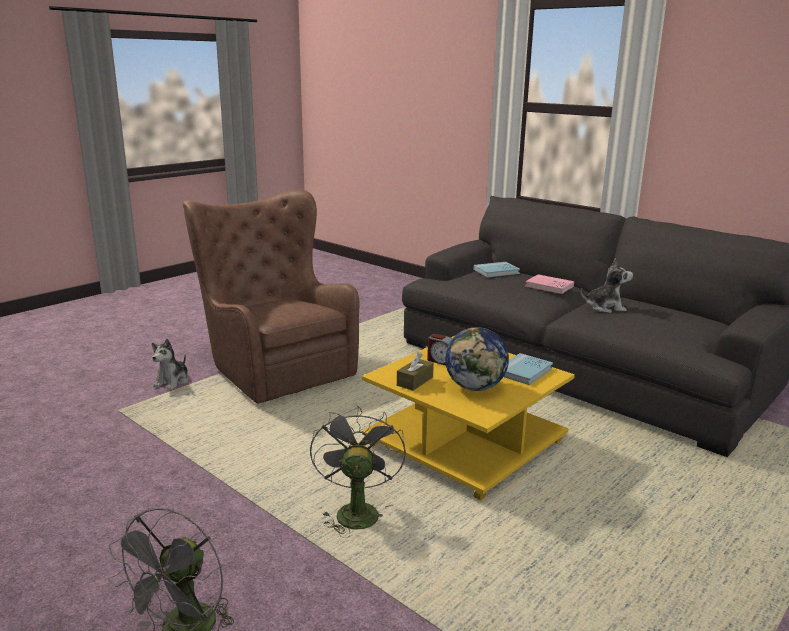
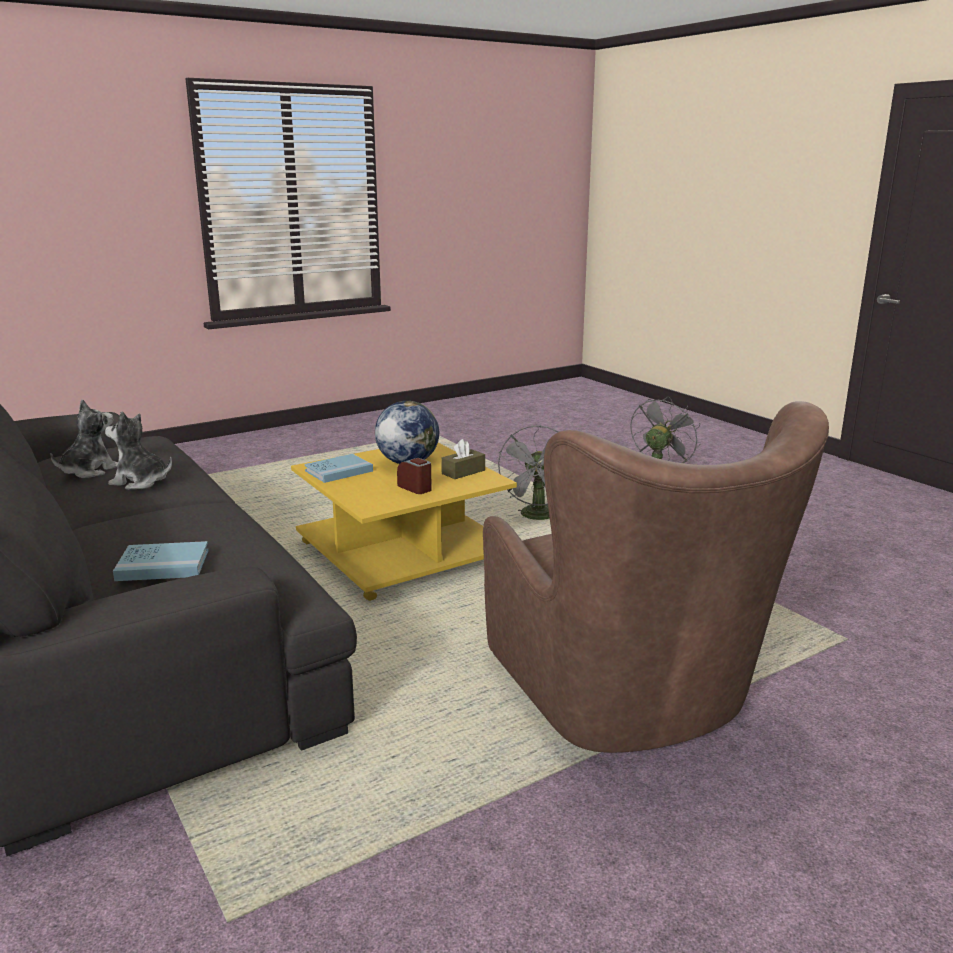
camera: 165 degrees left, 0 degrees up
plush toy [152,339,189,390] -> plush toy moved to [50,399,118,478]
pink book [525,274,574,294] -> none

